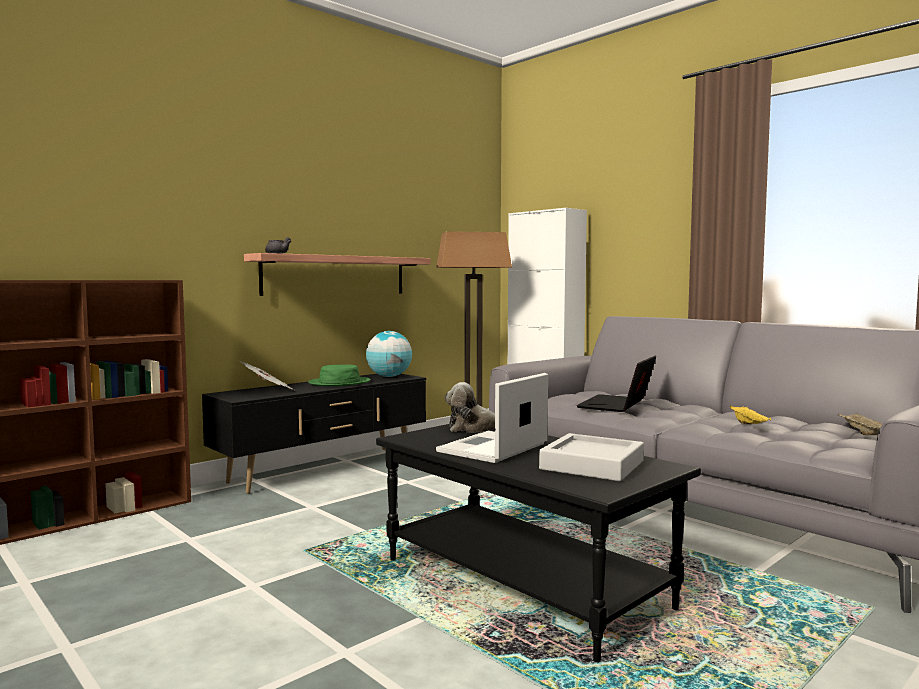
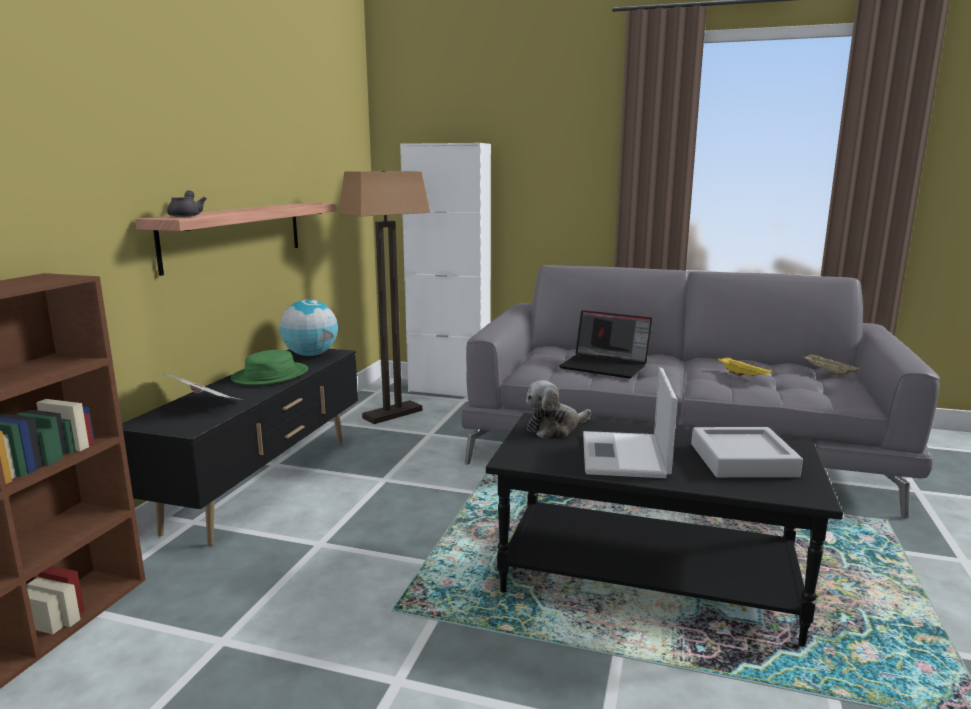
camera: 30 degrees left, 10 degrees up
laptop [576,356,656,412] -> laptop turned 60 degrees counterclockwise [559,310,652,378]

